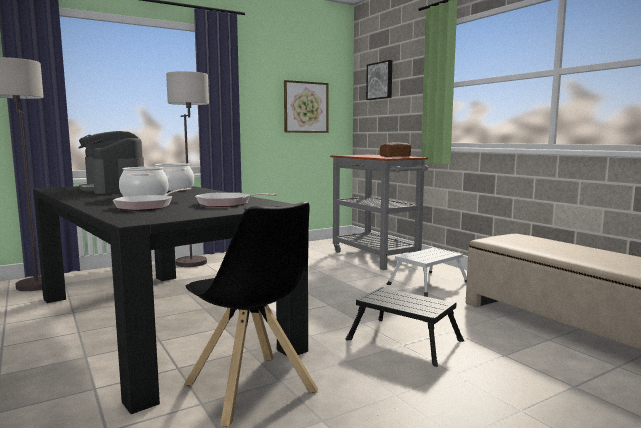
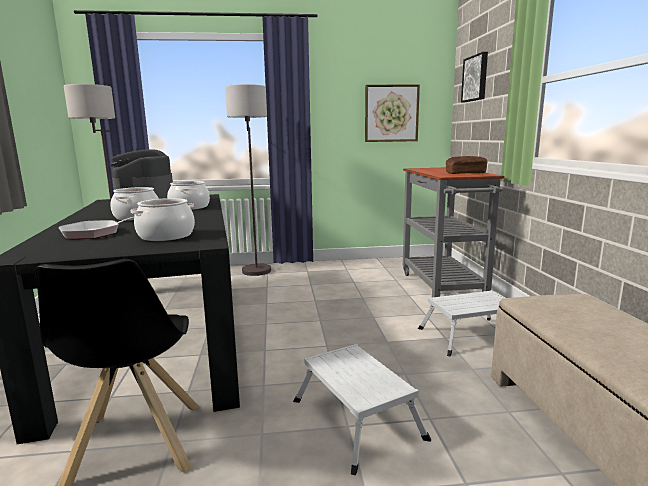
camera: 25 degrees right, 5 degrees up
frying pan [196,192,277,207] -> cooking pot [131,198,195,241]
black step ladder [346,287,464,367] -> white step ladder [293,344,431,475]

